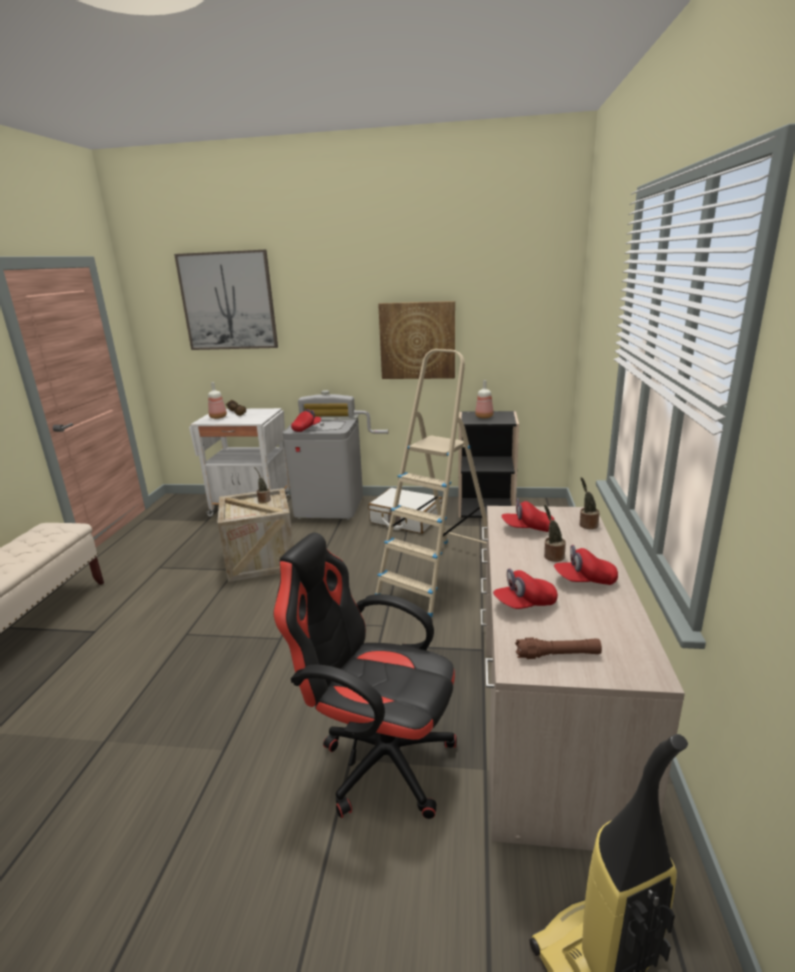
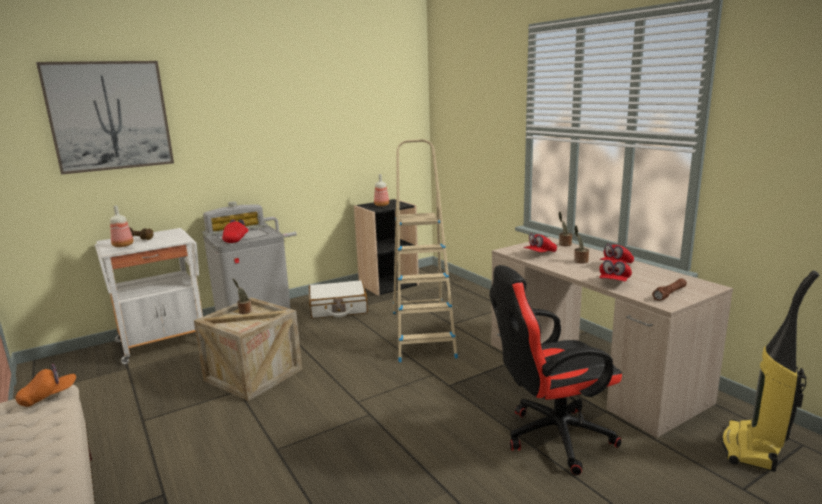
camera: 40 degrees left, 5 degrees down
picture [378,301,455,379] -> none
none -> orange cap [15,364,76,407]

